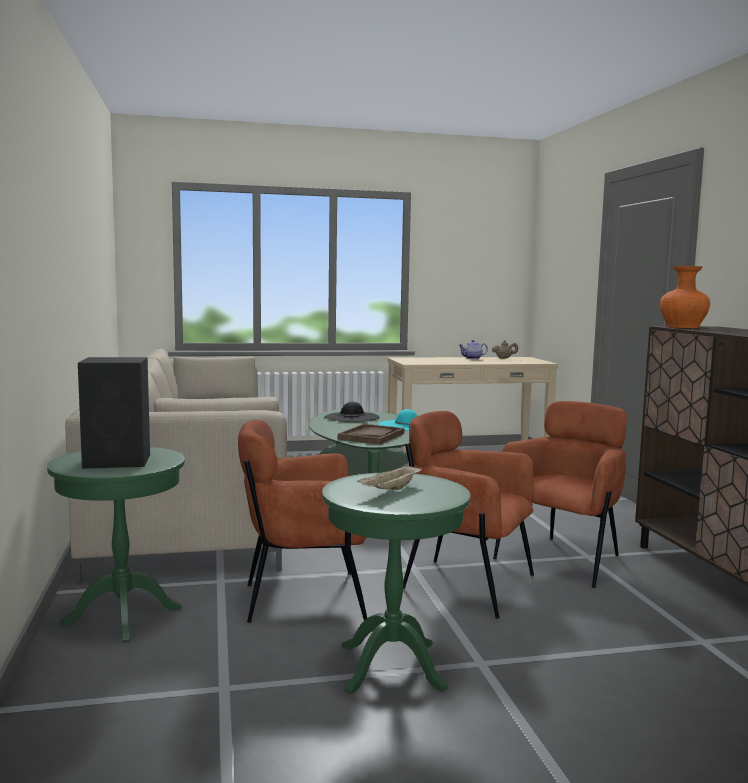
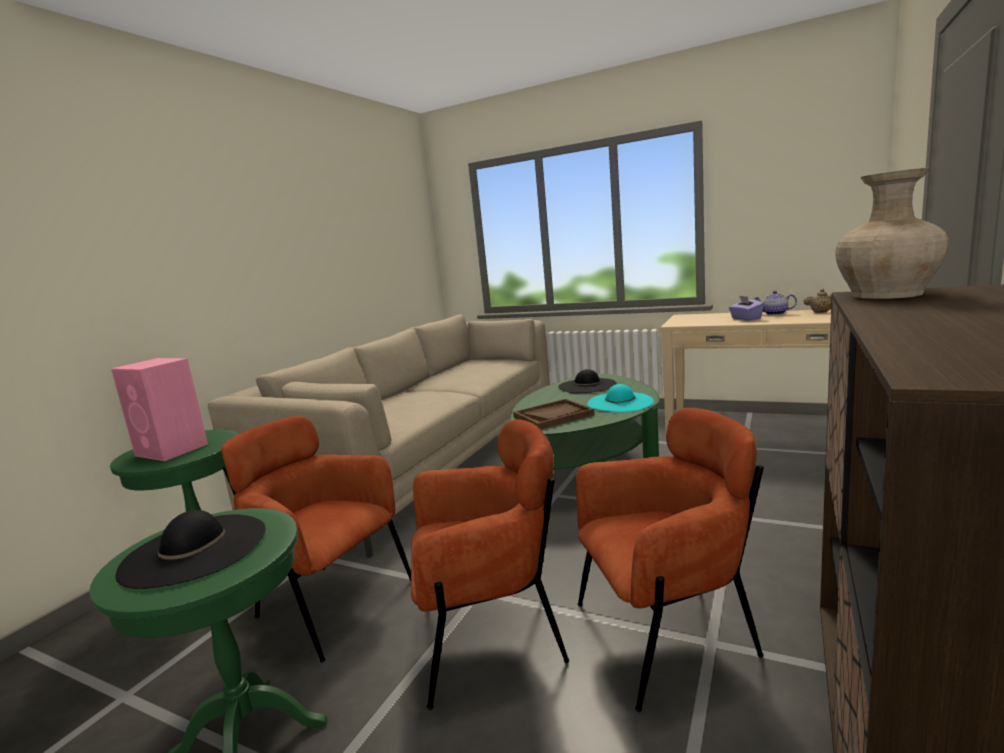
camera: 40 degrees right, 5 degrees up
black speaker [78,357,150,469] -> pink speaker [111,358,208,461]
beige tray [357,464,422,490] -> black hat [115,510,266,589]
brown armchair [403,411,534,619] -> brown armchair turned 105 degrees clockwise [411,419,569,710]
orange vase [660,266,710,328] -> beige vase [835,168,948,299]
none -> purple tissue box [729,295,764,321]

